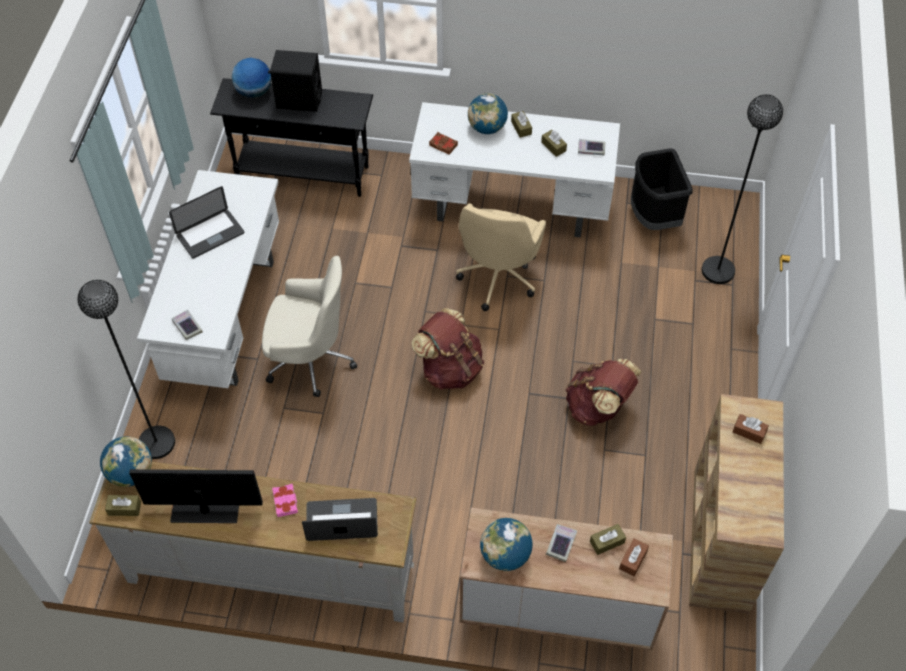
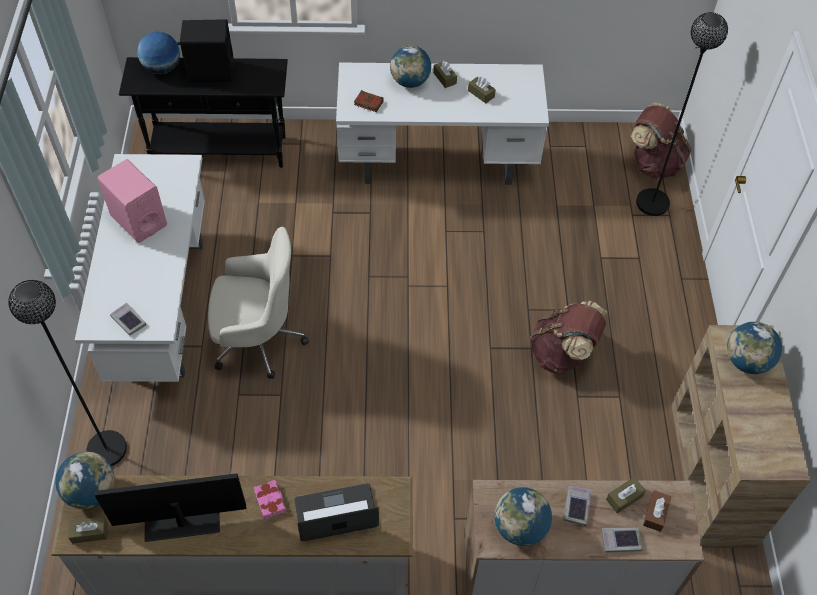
camera: 10 degrees left, 0 degrees up
laptop [169,186,244,259] -> pink speaker [97,159,167,243]
brown backpack [411,308,484,390] -> brown backpack moved to [631,103,691,179]
beige office chair [456,203,546,311] -> none
book [578,139,605,155] -> book moved to [601,528,643,553]
black trash can [631,148,693,230] -> none
brown tissue box [733,414,769,444] -> globe [727,322,782,374]

